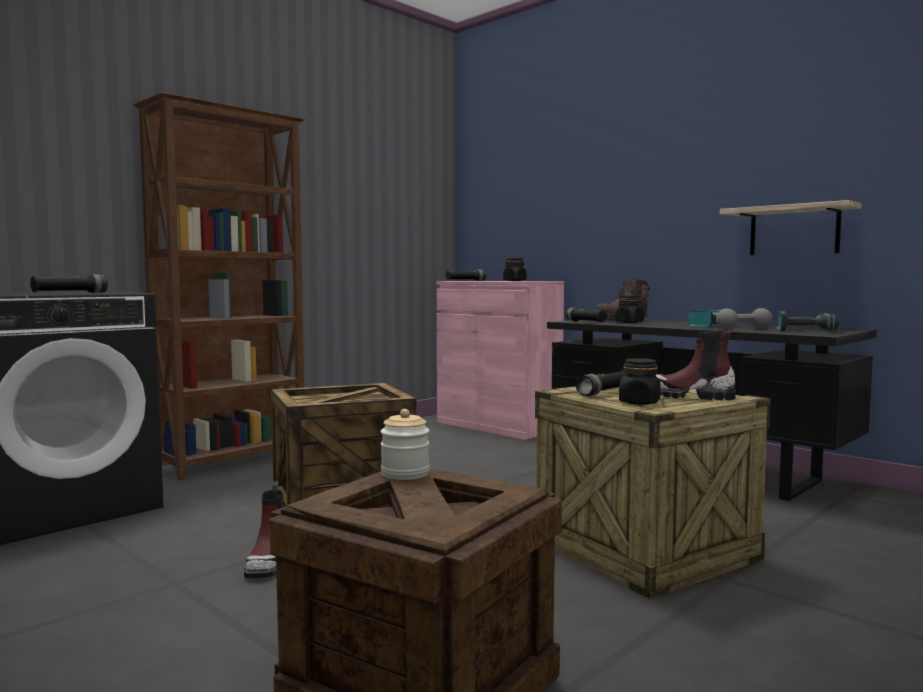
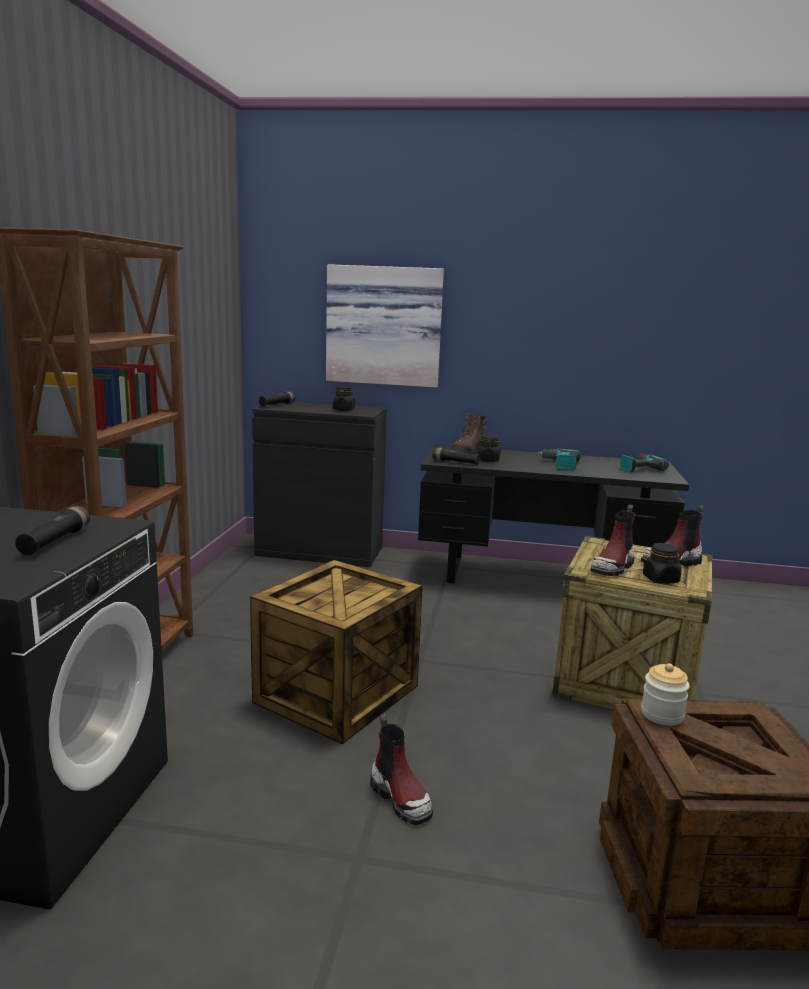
camera: 35 degrees left, 10 degrees up
pink cabinet [437,281,564,440] -> black cabinet [252,402,387,567]
black flashlight [576,370,625,396] -> boot [590,505,635,576]
grey dumbbell [716,308,772,329] -> none
shelf [720,200,862,255] -> none
none -> picture [326,264,444,388]

